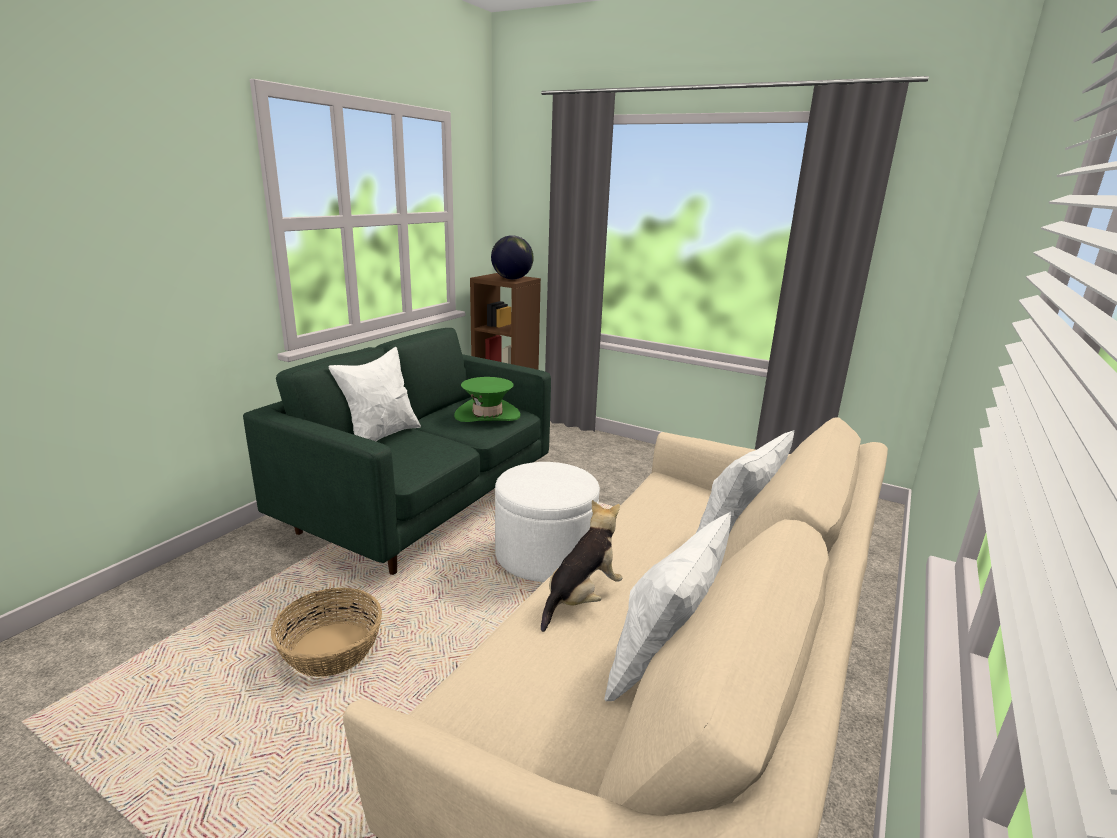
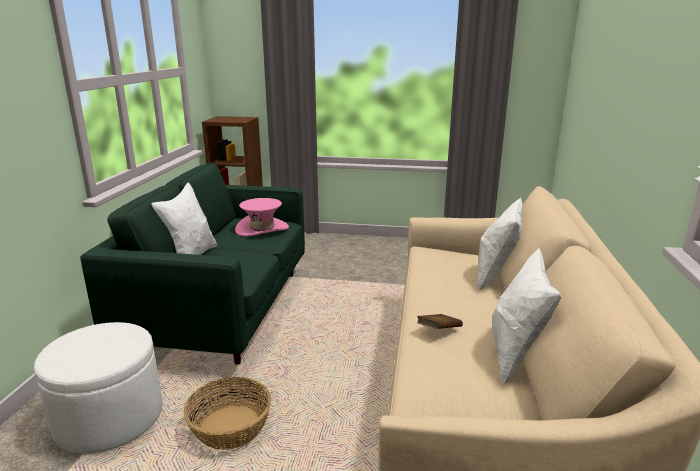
camera: 20 degrees left, 0 degrees up
green hat [454,377,521,422] -> pink hat [235,198,289,237]
globe [491,235,534,279] -> none
white ottoman [495,462,600,582] -> white ottoman moved to [34,322,163,454]
plush toy [541,500,622,632] -> brown book [417,314,463,329]

